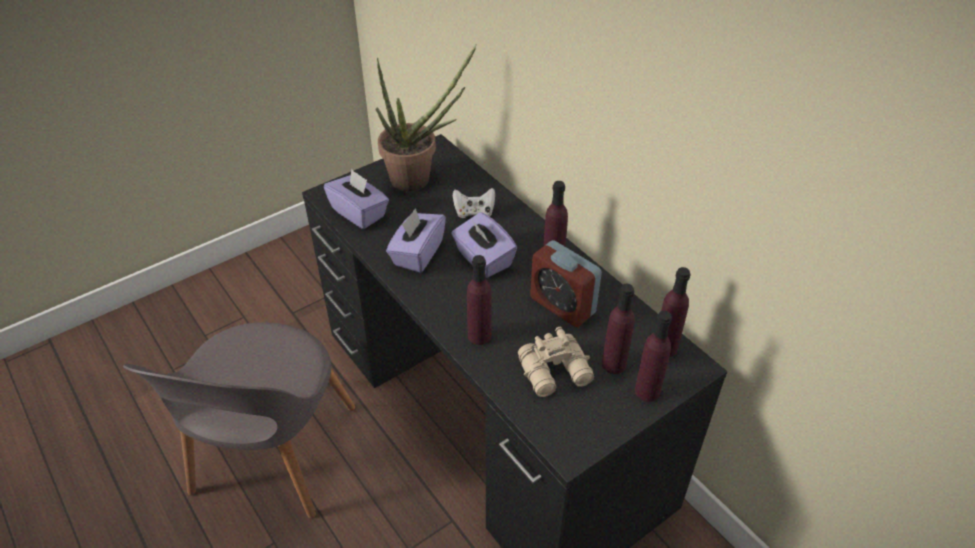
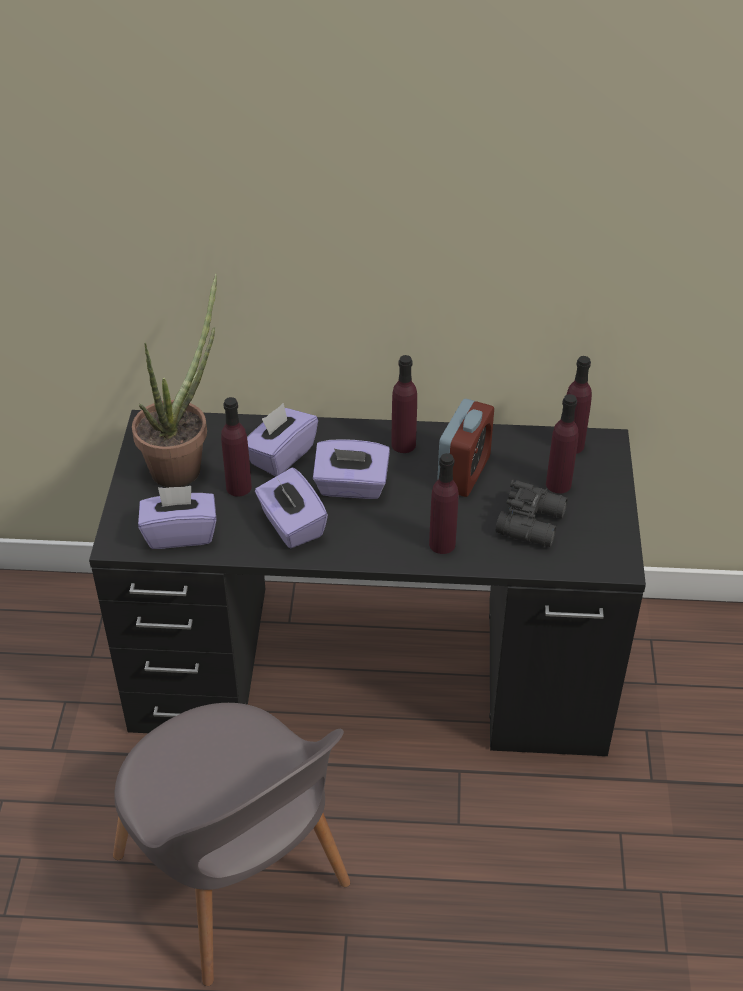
camera: 50 degrees left, 0 degrees up
white game controller [453,188,495,218] -> purple tissue box [247,403,318,476]
beige binoculars [518,327,594,397] -> black binoculars [496,479,568,547]
alarm clock [530,240,602,327] -> alarm clock turned 60 degrees counterclockwise [437,399,494,497]
purple bottle [635,311,672,402] -> purple bottle moved to [221,397,252,497]

